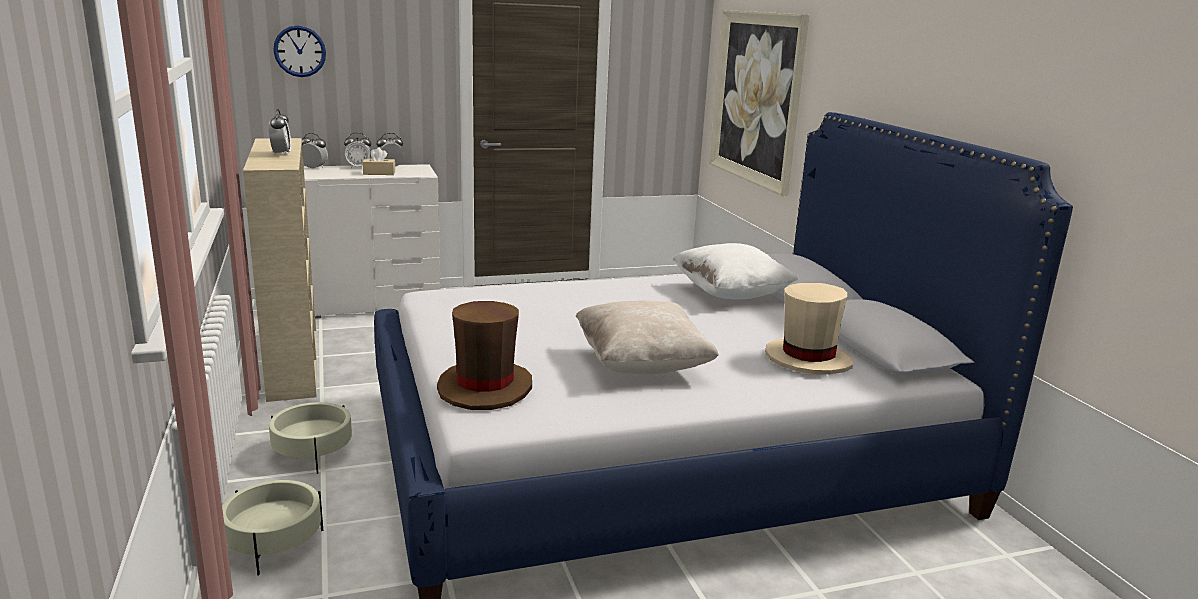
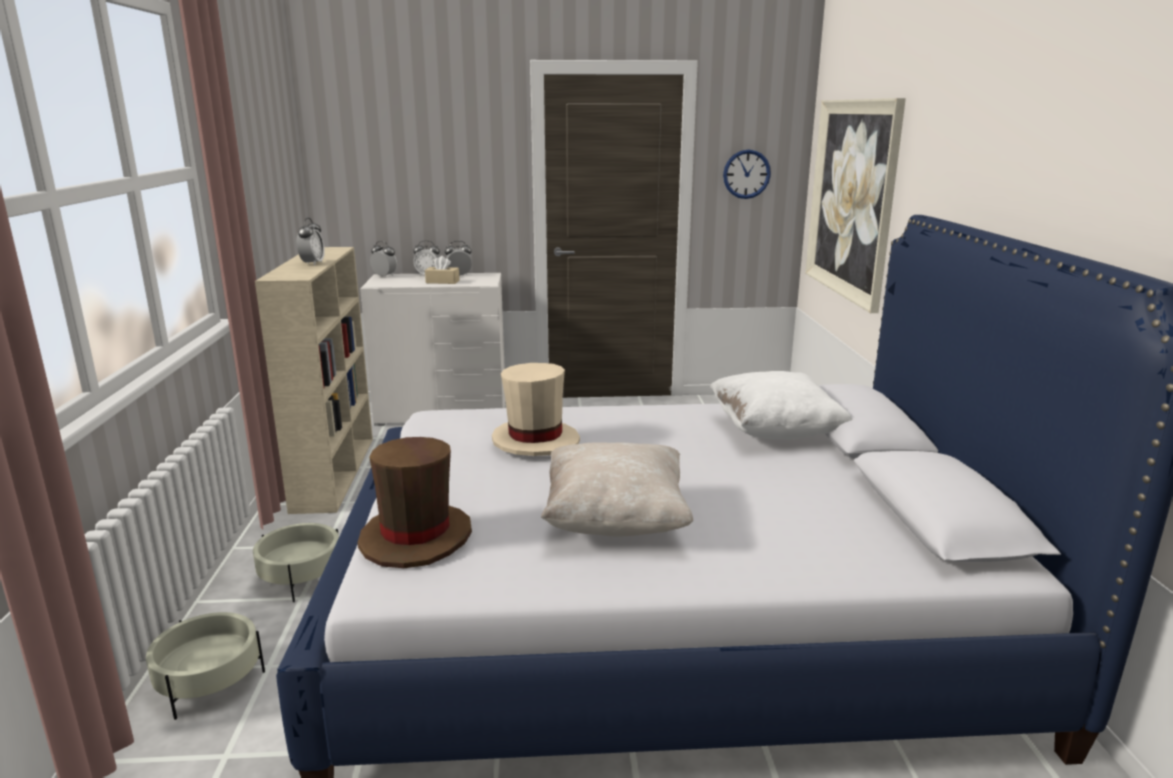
camera: 15 degrees right, 0 degrees up
wall clock [273,26,326,77] -> wall clock moved to [723,149,771,199]
beige hat [765,283,853,374] -> beige hat moved to [492,363,580,456]

